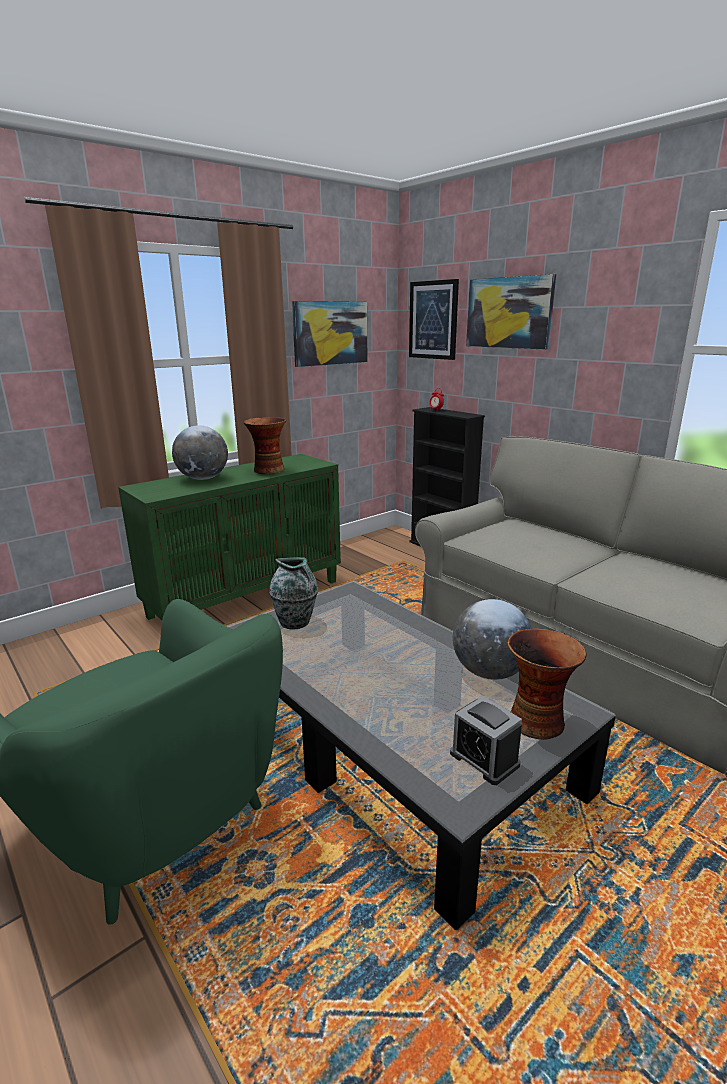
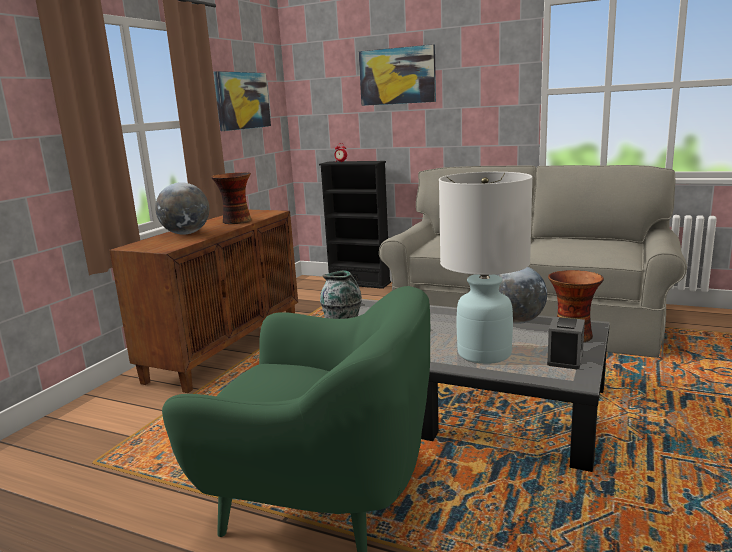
camera: 25 degrees left, 5 degrees down
green cabinet [118,454,341,620] -> brown cabinet [109,210,298,393]
picture [409,279,459,360] -> none
alarm clock [450,696,522,785] -> alarm clock turned 90 degrees counterclockwise [547,317,585,369]
none -> white table lamp [439,172,533,364]

